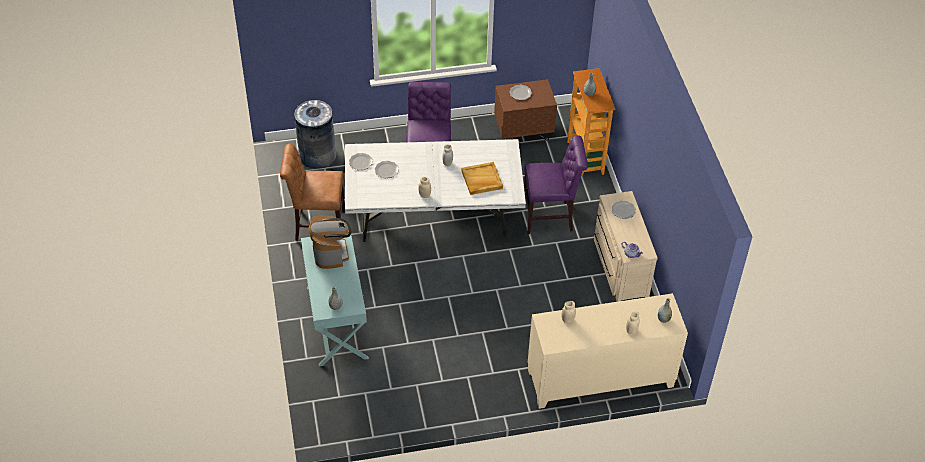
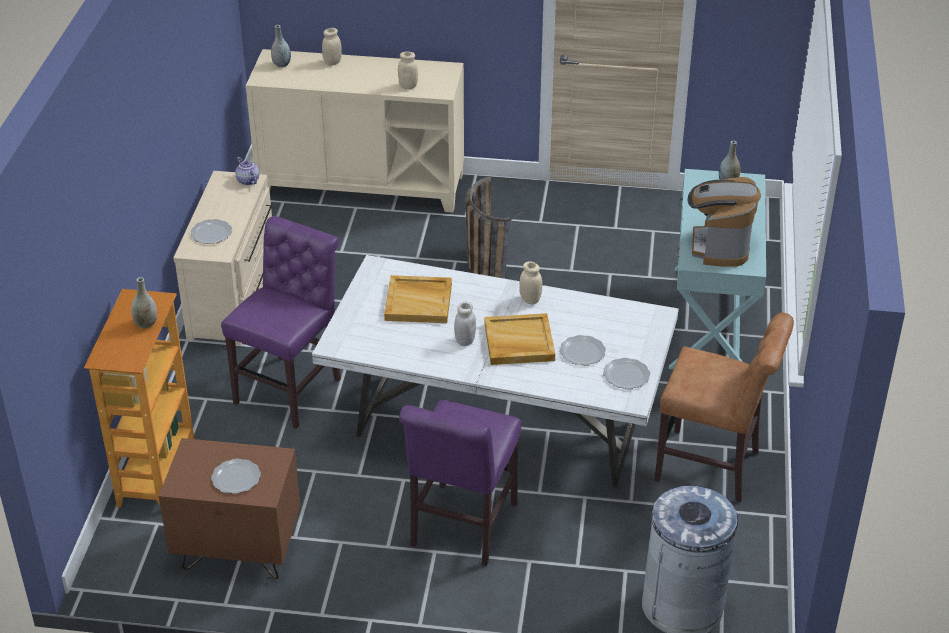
camera: 160 degrees left, 10 degrees down
purple chair [524,135,588,234] -> purple chair turned 105 degrees clockwise [221,216,341,429]
none -> basket [465,176,527,279]
none -> beige tray [484,313,555,365]

